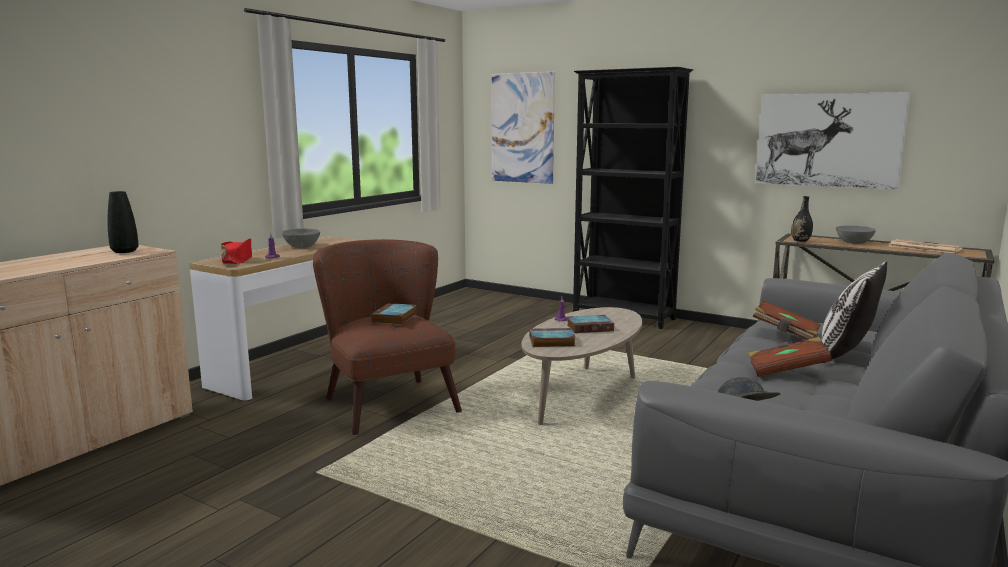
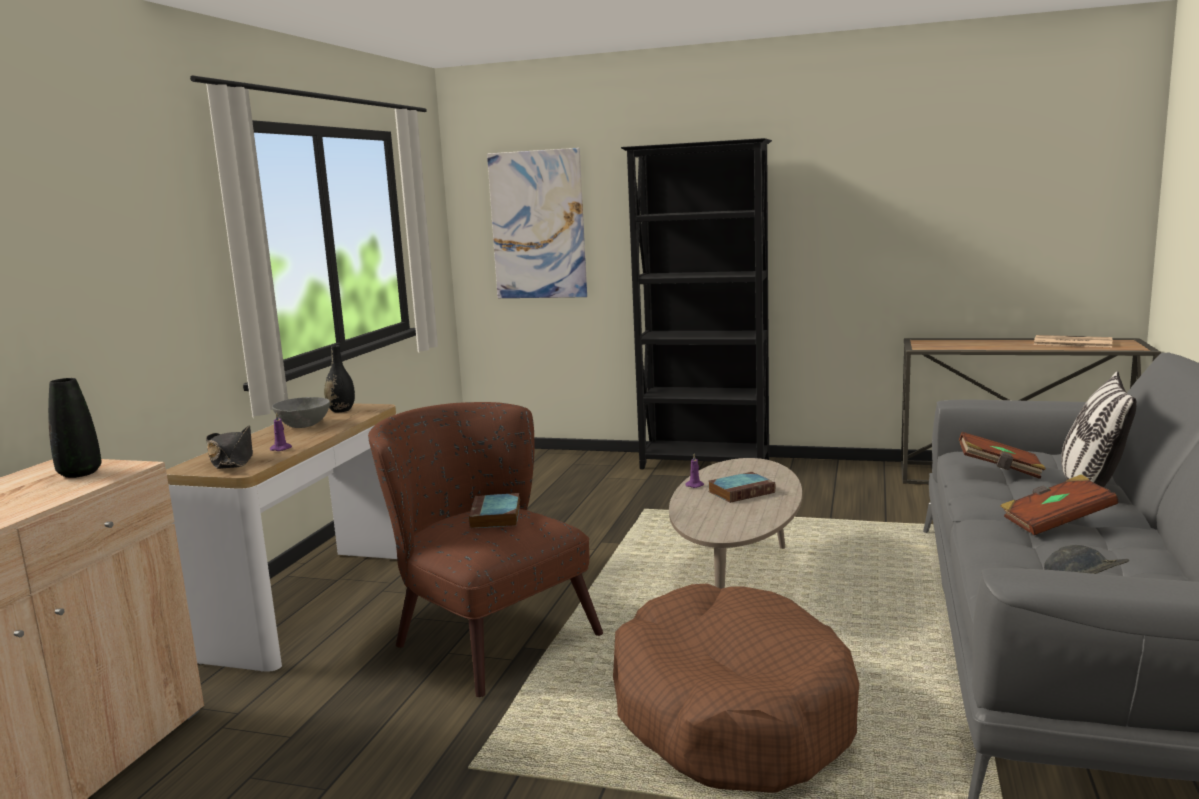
camera: 15 degrees left, 0 degrees up
red hat [221,238,252,264] -> black hat [206,425,253,469]
book [529,328,576,347] -> none
picture [756,92,911,190] -> none
black vase [791,196,813,242] -> black vase moved to [324,345,355,412]
grey bowl [836,226,876,244] -> none
none -> brown dog bed [613,583,859,793]

